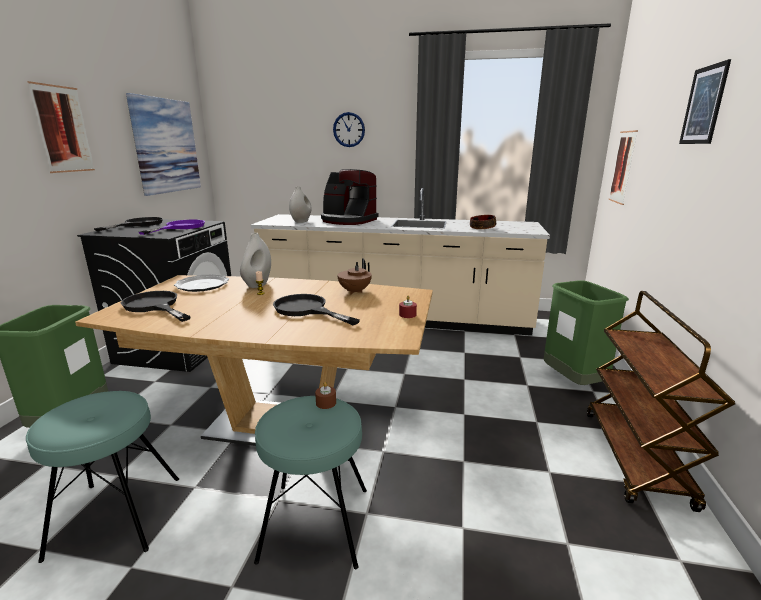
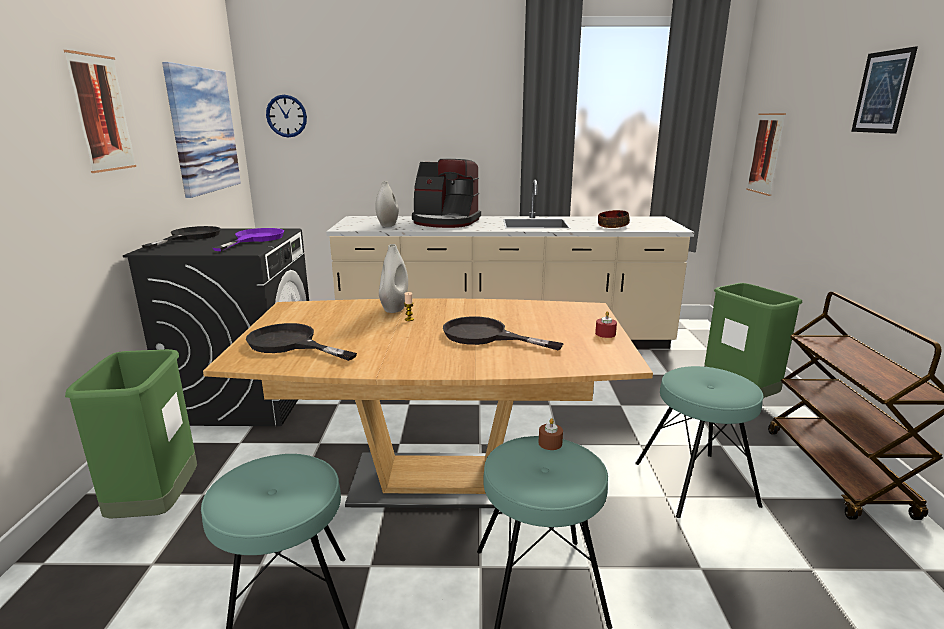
camera: 10 degrees left, 0 degrees up
plate [174,274,229,292] -> none
wall clock [333,112,365,147] -> wall clock moved to [266,95,307,138]
brown teapot [337,258,372,294] -> none
none -> turquoise stool [635,366,764,518]

